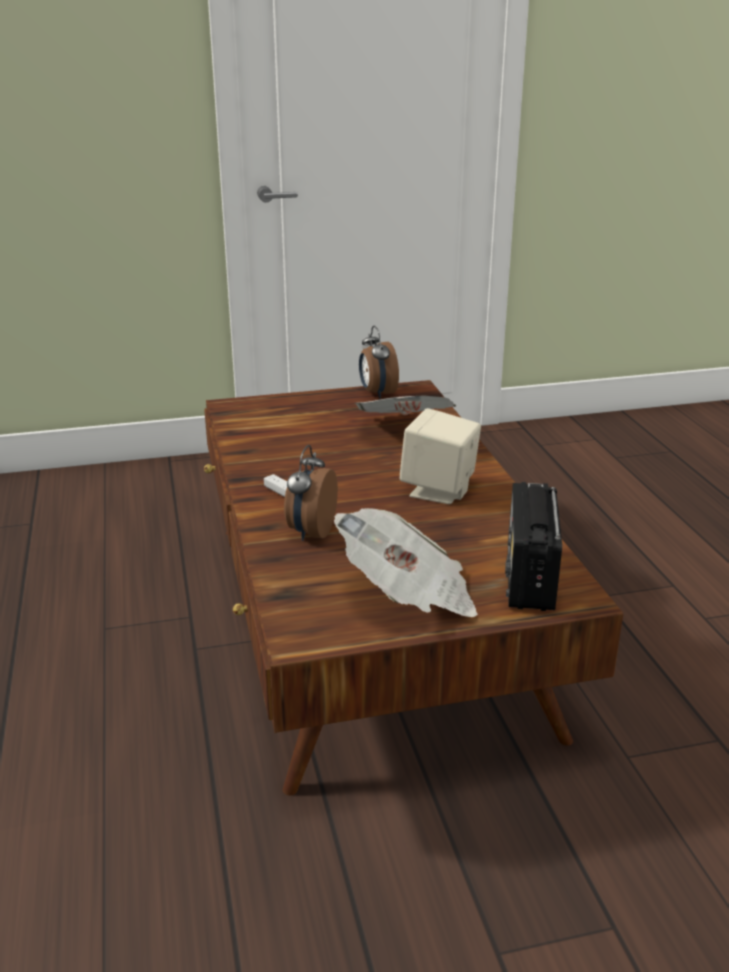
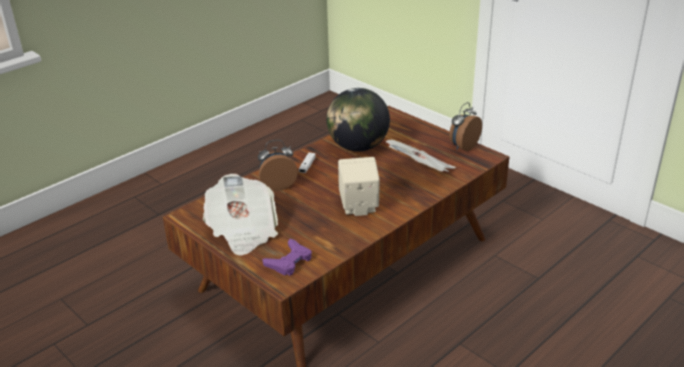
camera: 60 degrees right, 5 degrees up
radio [505,482,562,611] -> purple game controller [262,239,312,276]
none -> globe [326,88,390,152]

